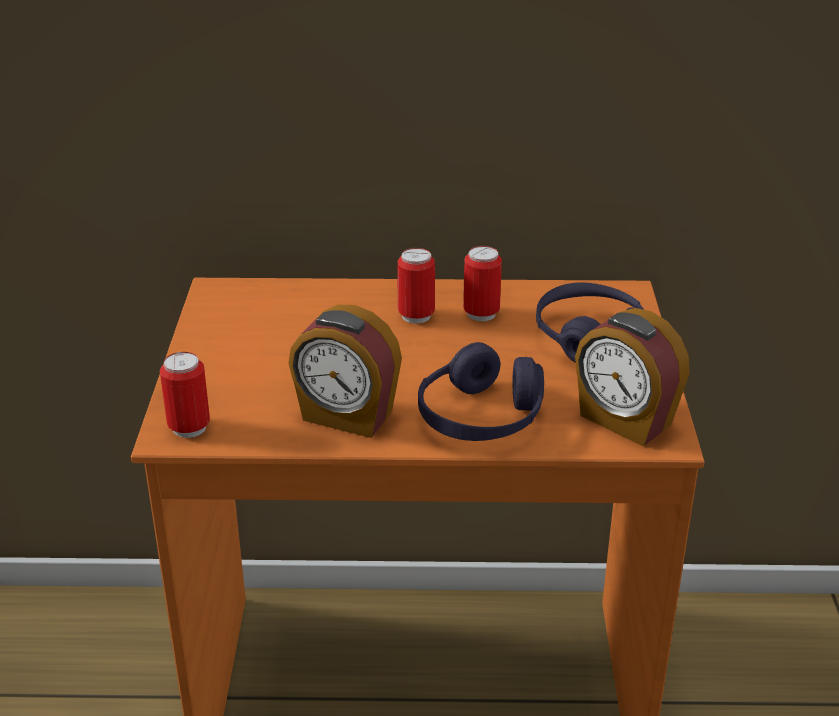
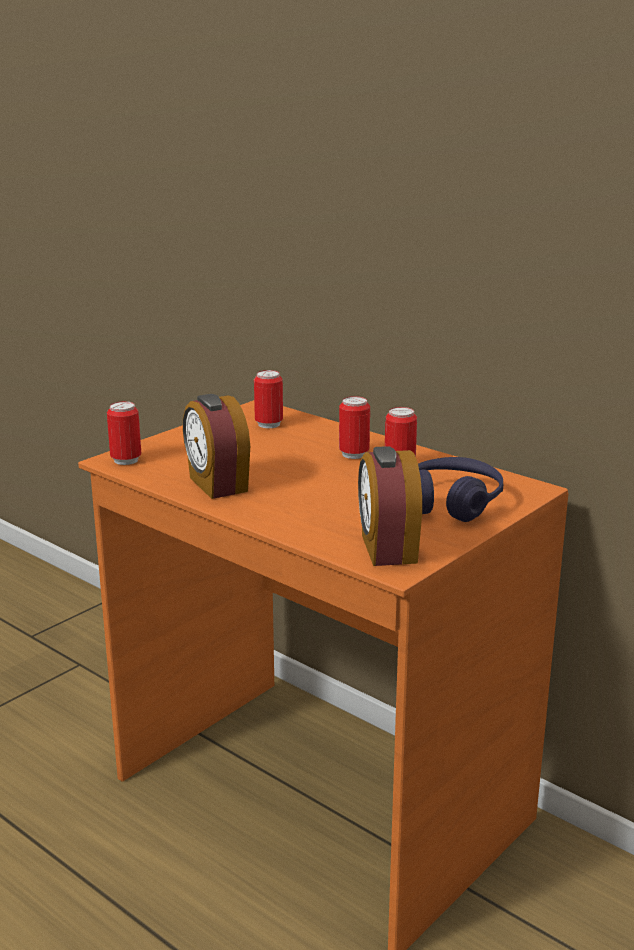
camera: 40 degrees right, 10 degrees down
purple headphones [418,342,544,441] -> none
none -> can [254,370,283,428]

